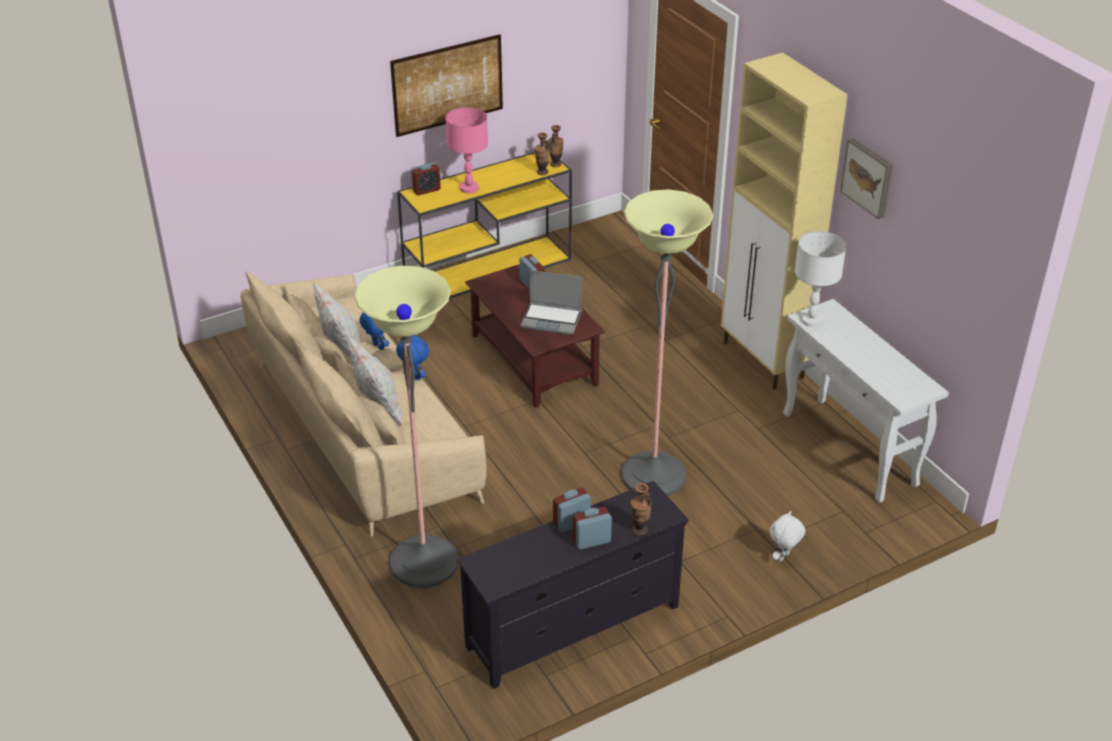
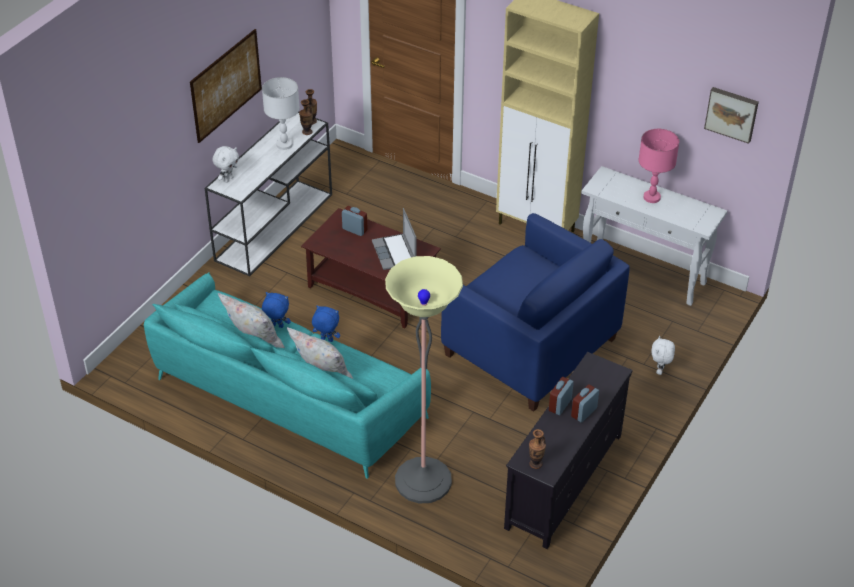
camera: 30 degrees left, 5 degrees up
beige sofa [240,271,486,536] -> turquoise sofa [144,273,431,479]
yellow console table [397,152,572,299] -> white console table [205,112,332,276]
alarm clock [411,162,441,195] -> white plush toy [212,146,239,183]
pink table lamp [445,107,488,193] -> pink table lamp moved to [639,129,679,203]
laptop [520,270,582,335] -> laptop turned 90 degrees clockwise [372,208,416,270]
floor lamp [621,189,713,496] -> blue armchair [441,213,630,412]
vase [631,483,652,536] -> vase moved to [529,429,546,469]
white table lamp [795,231,846,327] -> white table lamp moved to [262,77,300,150]
picture [841,138,893,219] -> picture moved to [704,87,759,144]

